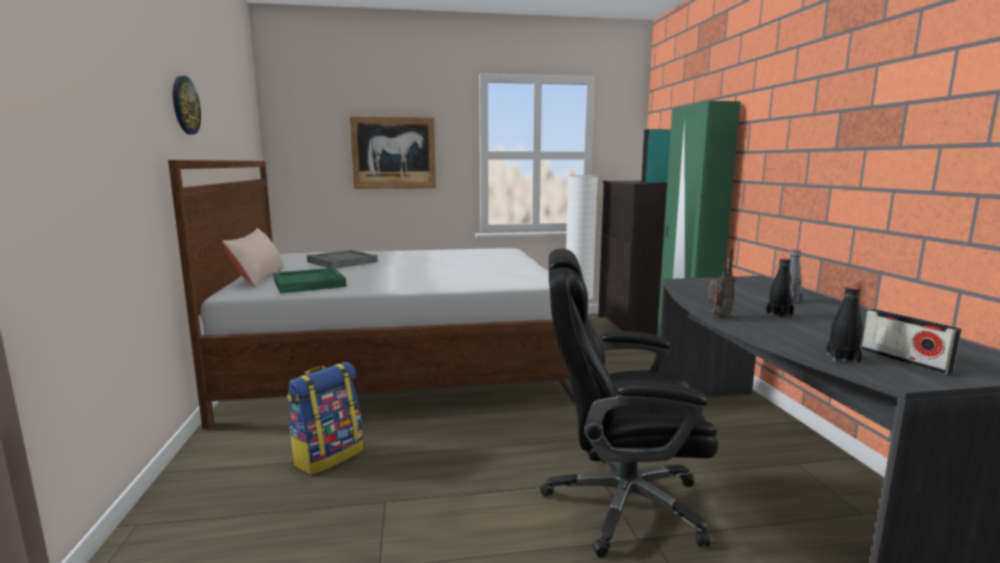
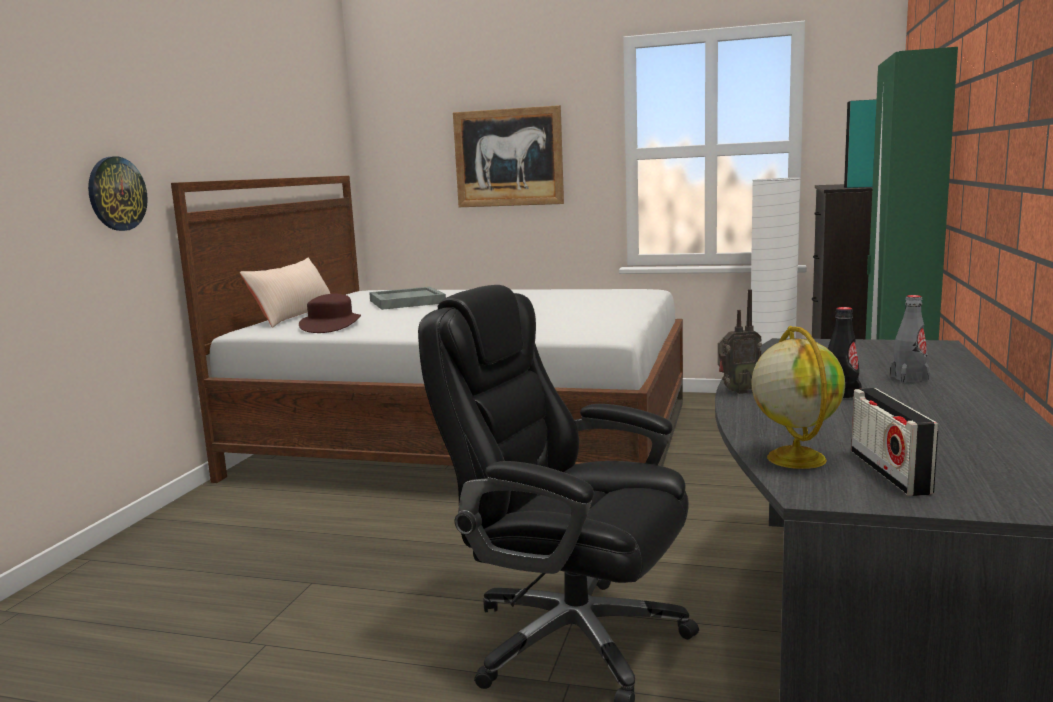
camera: 25 degrees right, 0 degrees up
wall clock [173,76,201,134] -> wall clock moved to [88,157,148,231]
green tray [274,268,347,293] -> brown hat [299,294,361,333]
backpack [287,362,364,475] -> none
black bottle [826,286,863,363] -> globe [751,326,845,469]

